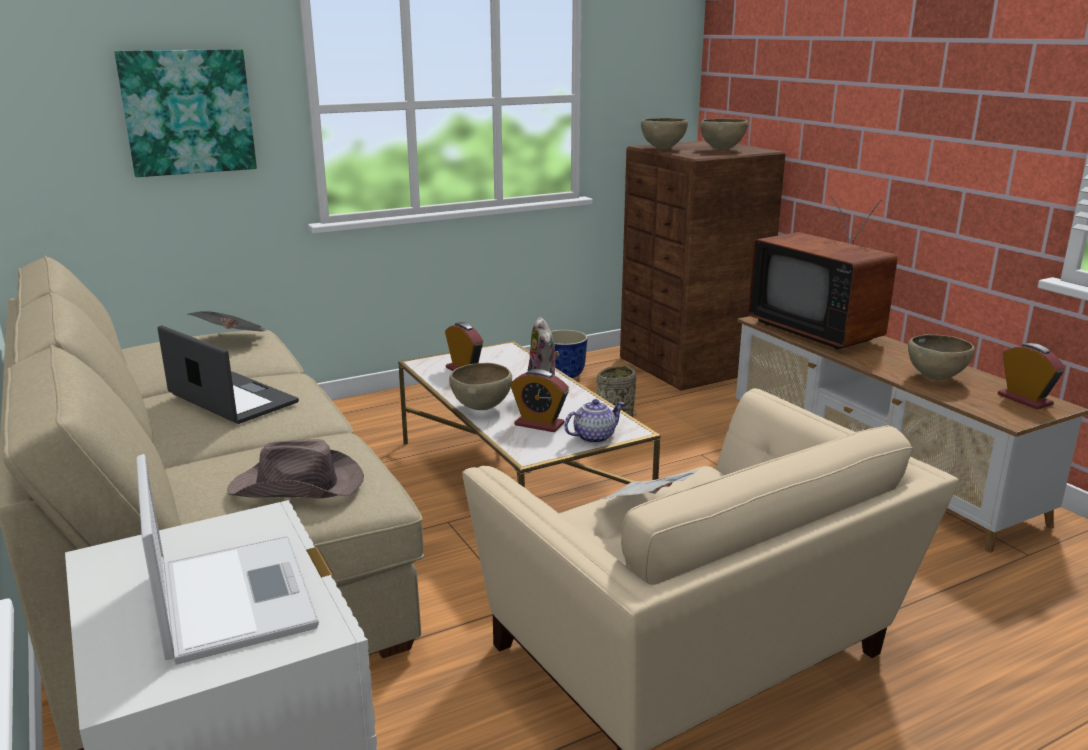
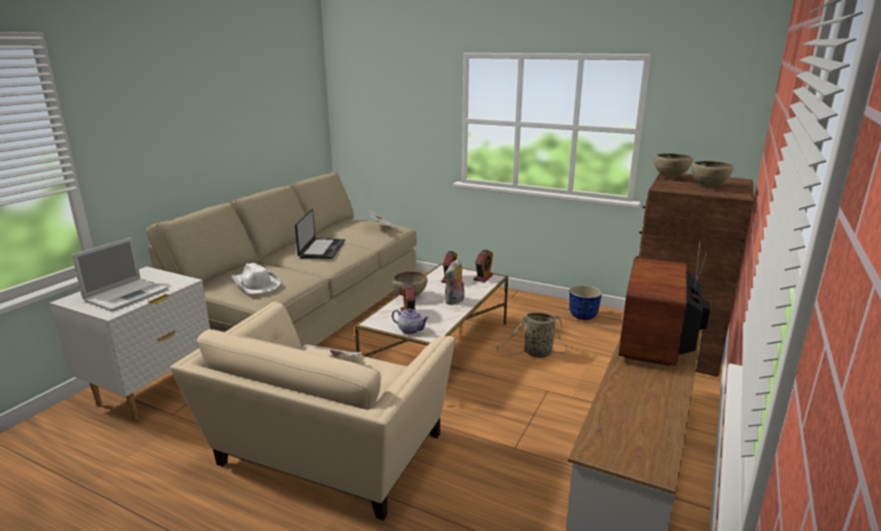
camera: 55 degrees right, 0 degrees up
picture [114,49,257,177] -> none
brown hat [227,439,364,499] -> white hat [231,263,281,294]
brown bowl [908,334,975,380] -> none
alarm clock [998,343,1065,409] -> alarm clock moved to [474,250,494,282]

